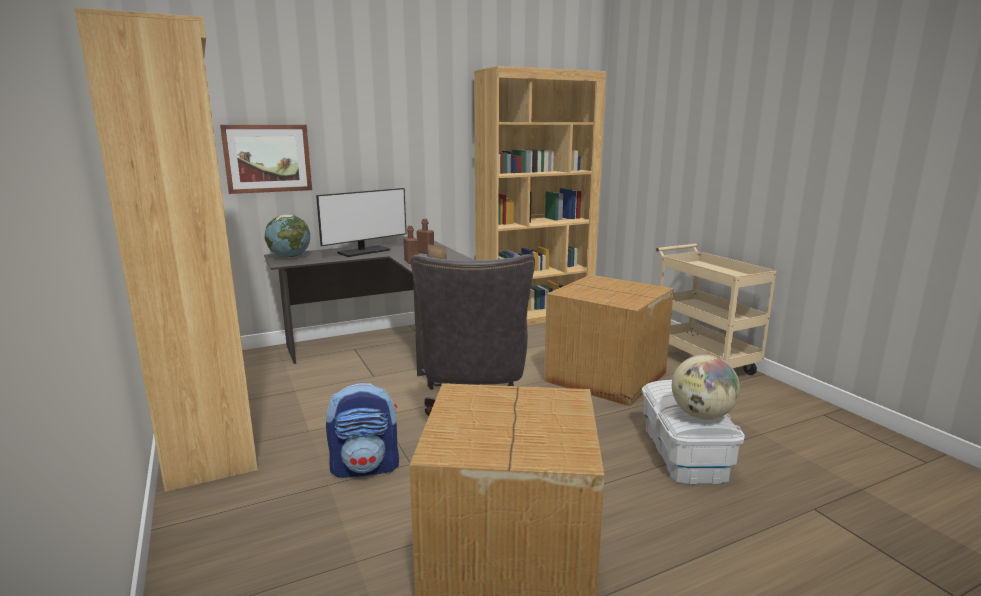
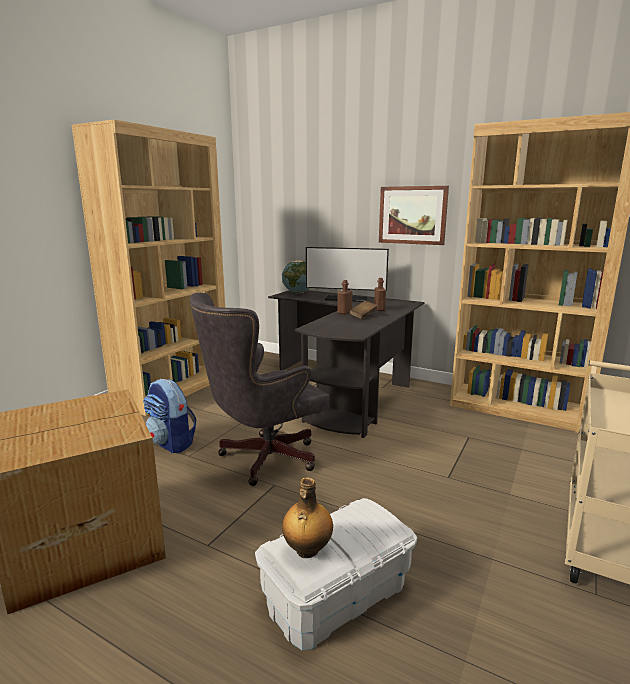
camera: 55 degrees right, 0 degrees up
picture [220,125,312,194] -> picture moved to [379,186,449,245]
cardboard box [544,275,674,406] -> none
globe [672,355,740,420] -> bottle [282,477,333,558]

